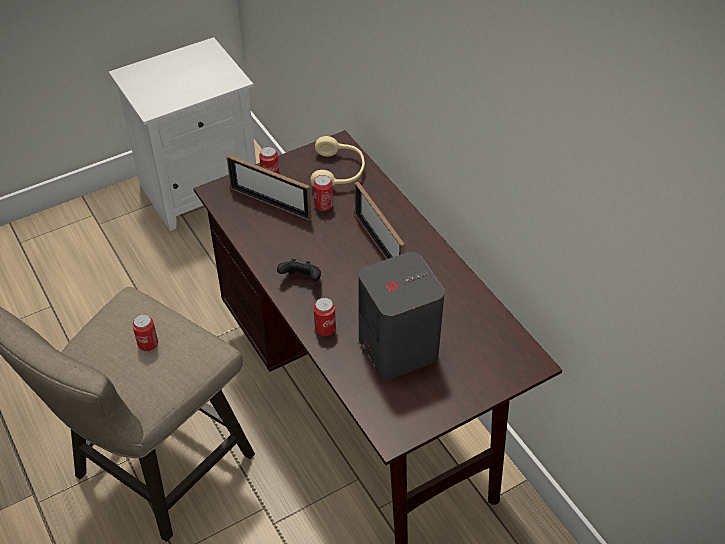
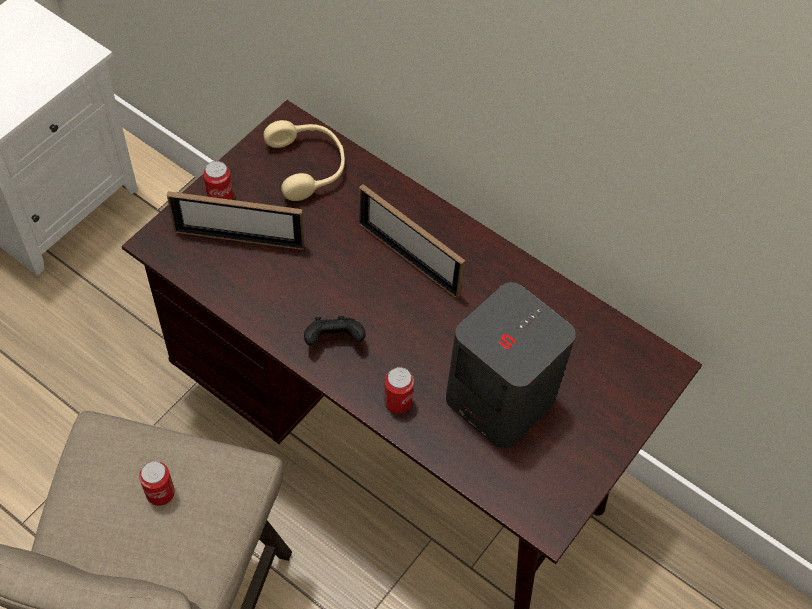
camera: 25 degrees left, 10 degrees up
can [313,175,333,211] -> none

